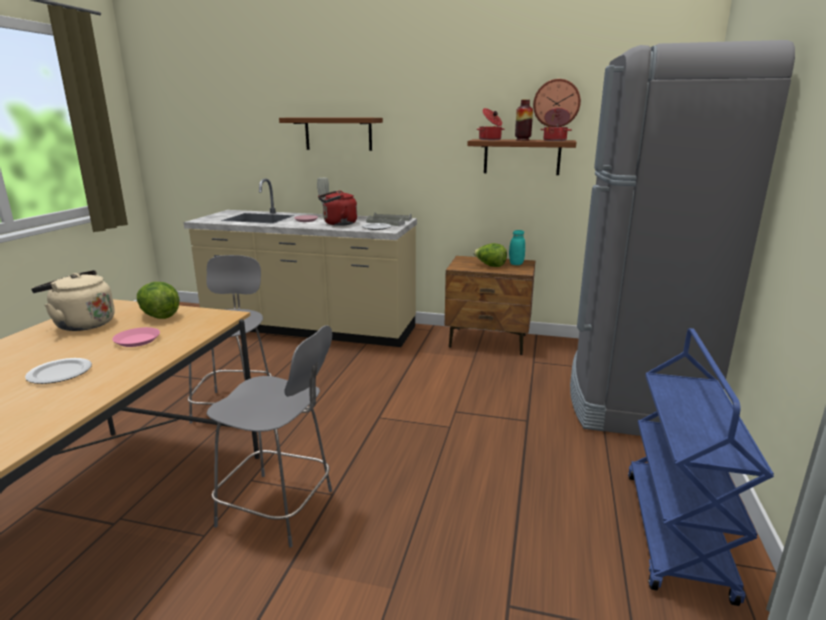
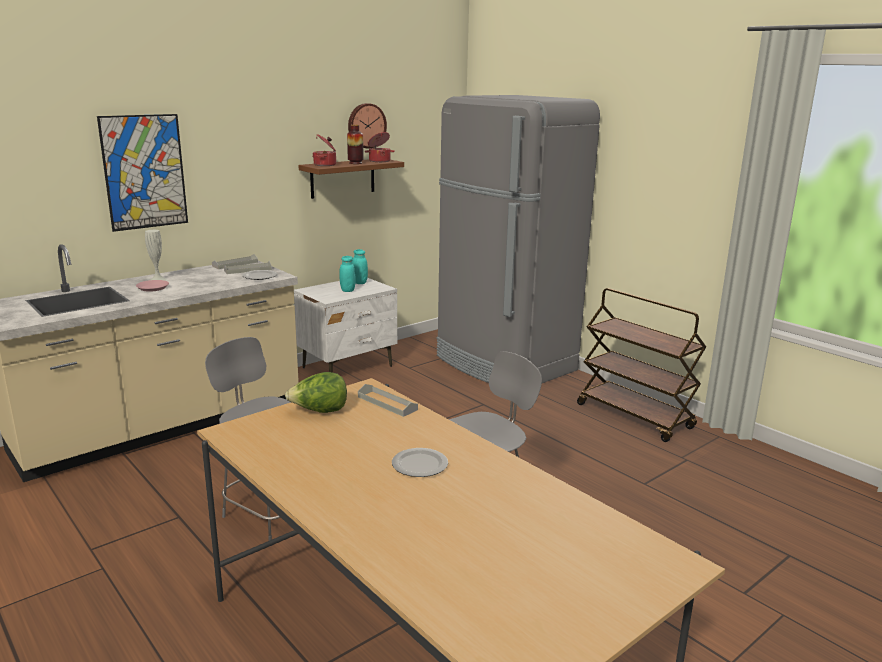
camera: 55 degrees left, 0 degrees up
beige kettle [31,270,115,331] -> none
pink plate [112,327,160,347] -> none
brown shelf [279,118,383,151] -> picture [97,114,188,232]
red kettle [318,191,357,226] -> none
brown nightstand [445,256,535,355] -> white nightstand [294,278,397,373]
lettuce [473,243,507,267] -> turquoise jar [339,256,355,292]
blue cart [628,328,774,606] -> brown cart [577,288,706,442]
none -> grey tray [358,384,418,417]

